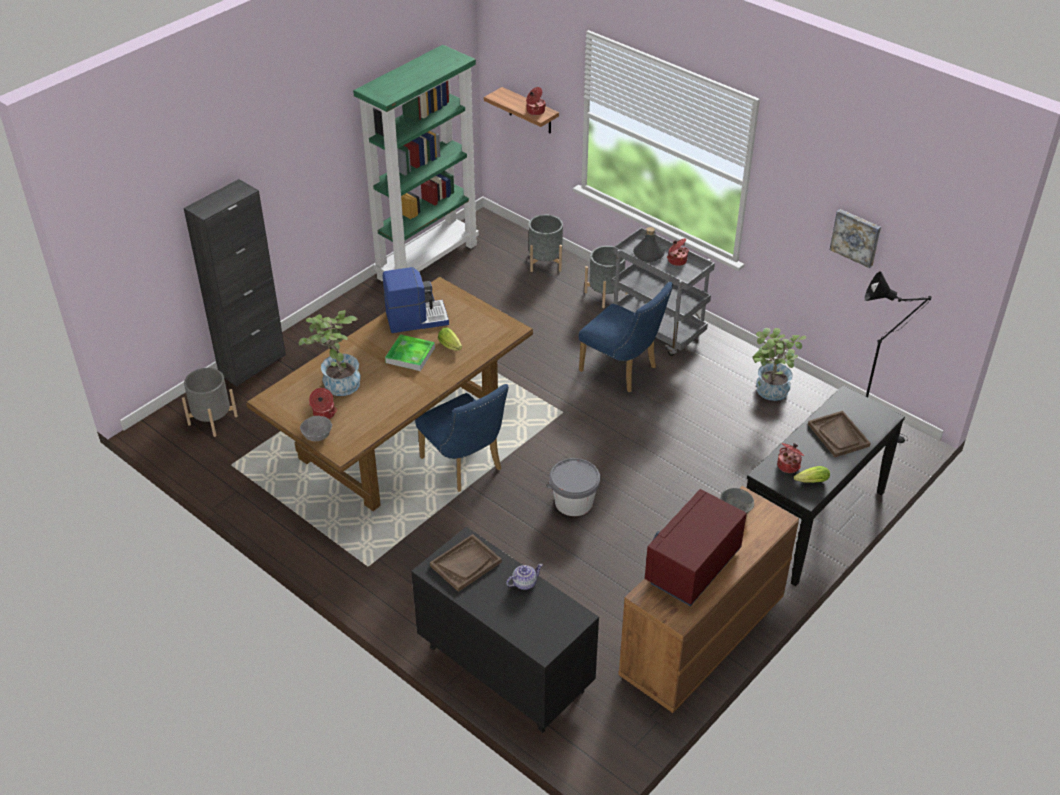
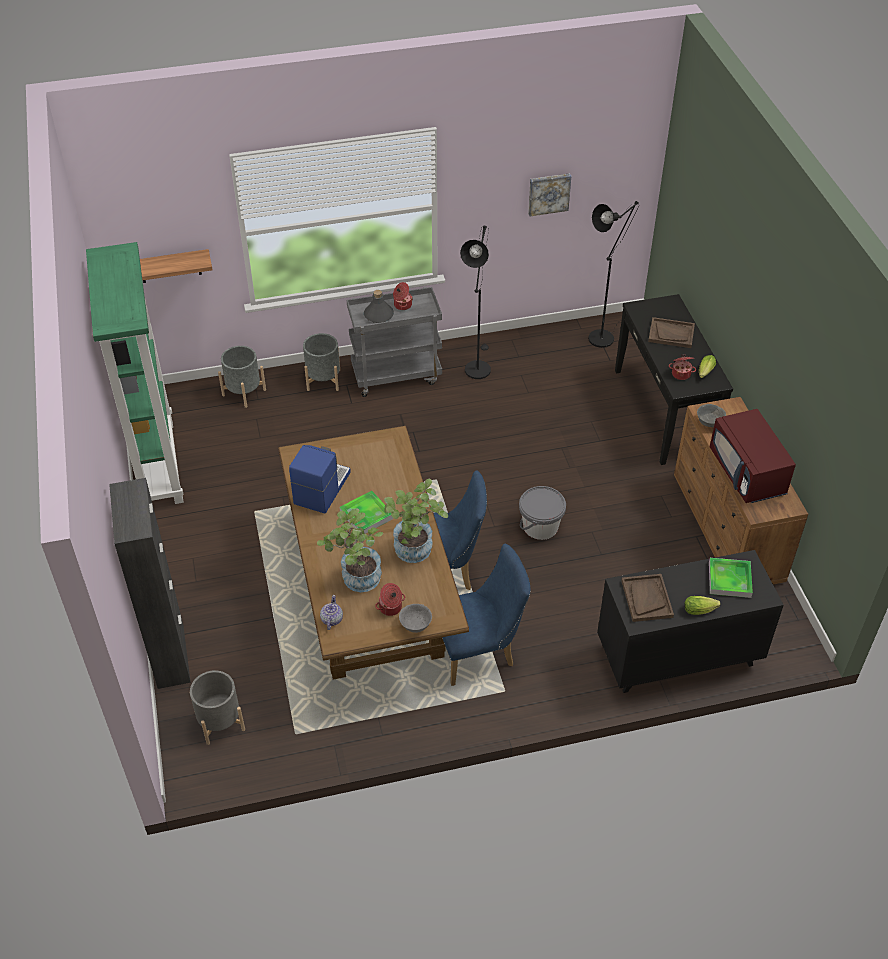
camera: 55 degrees left, 5 degrees up
lettuce [438,327,462,351] -> lettuce moved to [684,596,721,615]
teapot [506,563,543,590] -> teapot moved to [320,595,343,630]
cooking pot [526,87,545,115] -> none
blue chair [579,282,673,392] -> blue chair moved to [442,544,531,686]
potted plant [753,328,806,401] -> potted plant moved to [384,479,448,563]
none -> black floor lamp [460,226,491,379]
none -> tray [709,558,753,598]

